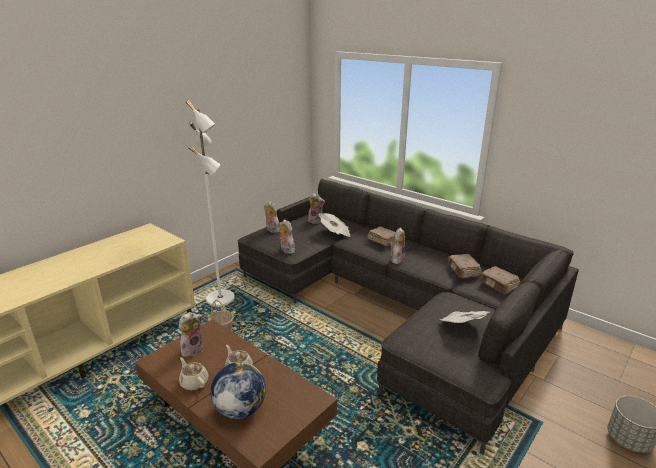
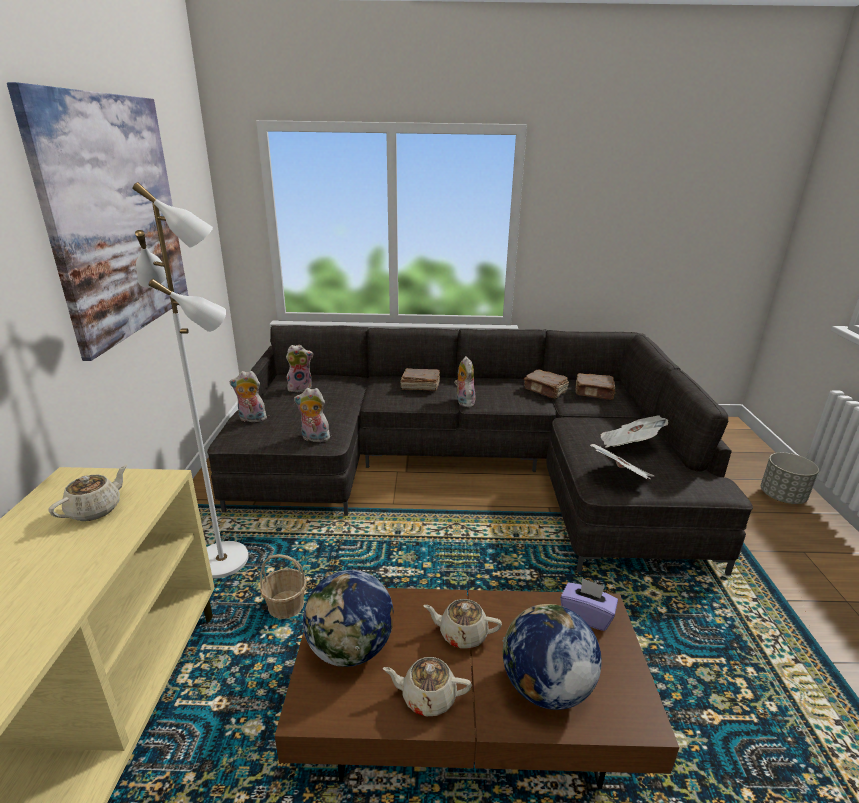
camera: 40 degrees left, 0 degrees up
plush toy [179,312,203,357] -> globe [303,570,394,667]
newspaper [318,213,351,237] -> newspaper moved to [590,444,654,479]
none -> picture [7,82,188,361]
none -> beige teapot [49,465,127,521]
none -> purple tissue box [560,578,618,631]

